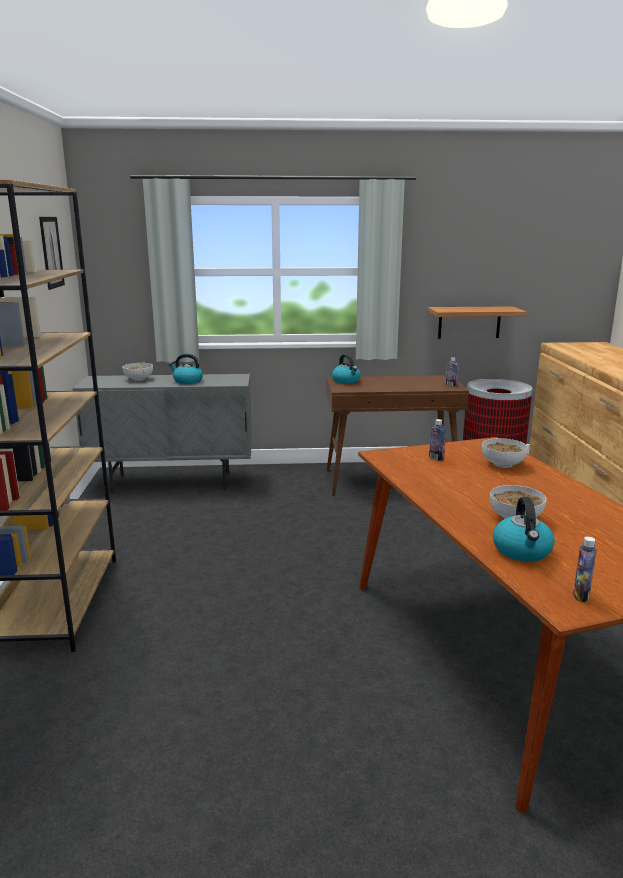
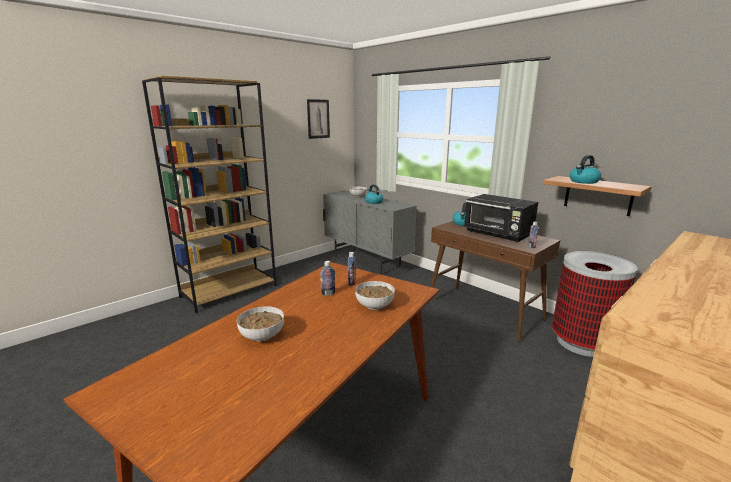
camera: 50 degrees right, 0 degrees up
kettle [493,497,555,562] -> kettle moved to [570,155,601,184]
bottle [573,537,597,602] -> bottle moved to [320,261,336,296]
none -> black microwave [464,194,538,242]

